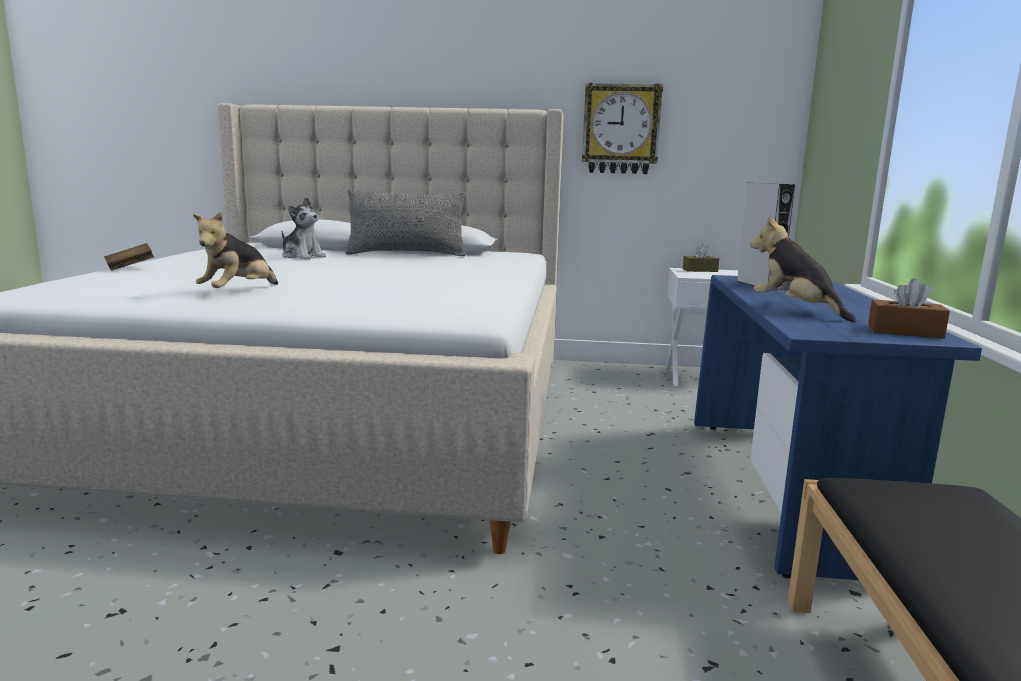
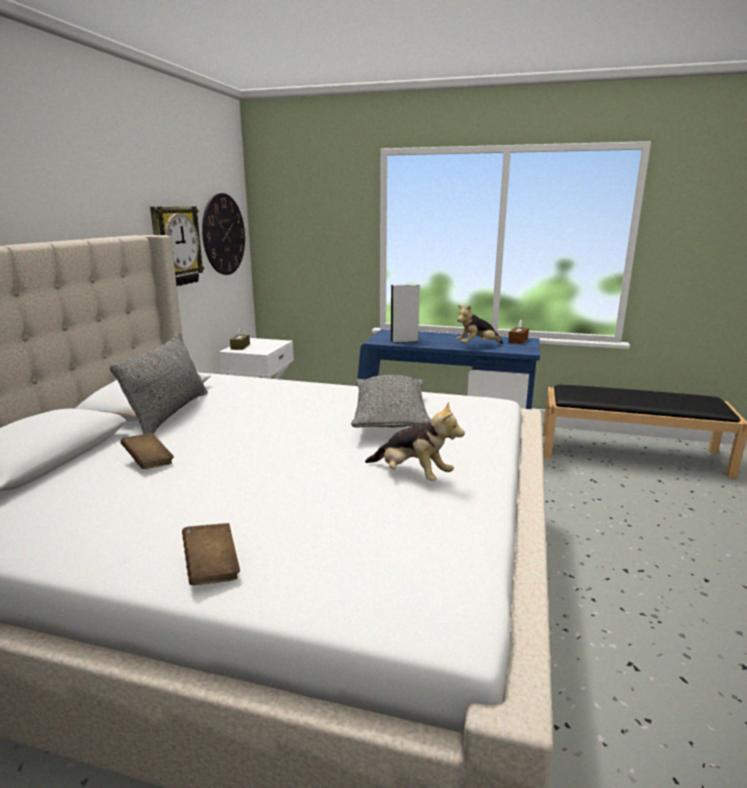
camera: 80 degrees left, 5 degrees up
plush toy [282,197,326,259] -> brown book [121,433,174,469]
none -> wall clock [202,193,245,275]
none -> grey pillow [351,375,431,428]

